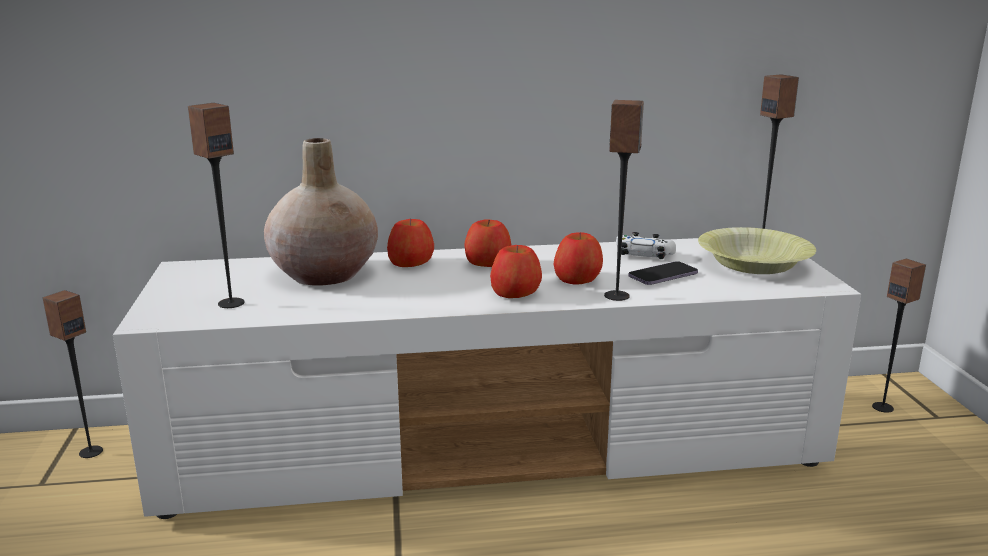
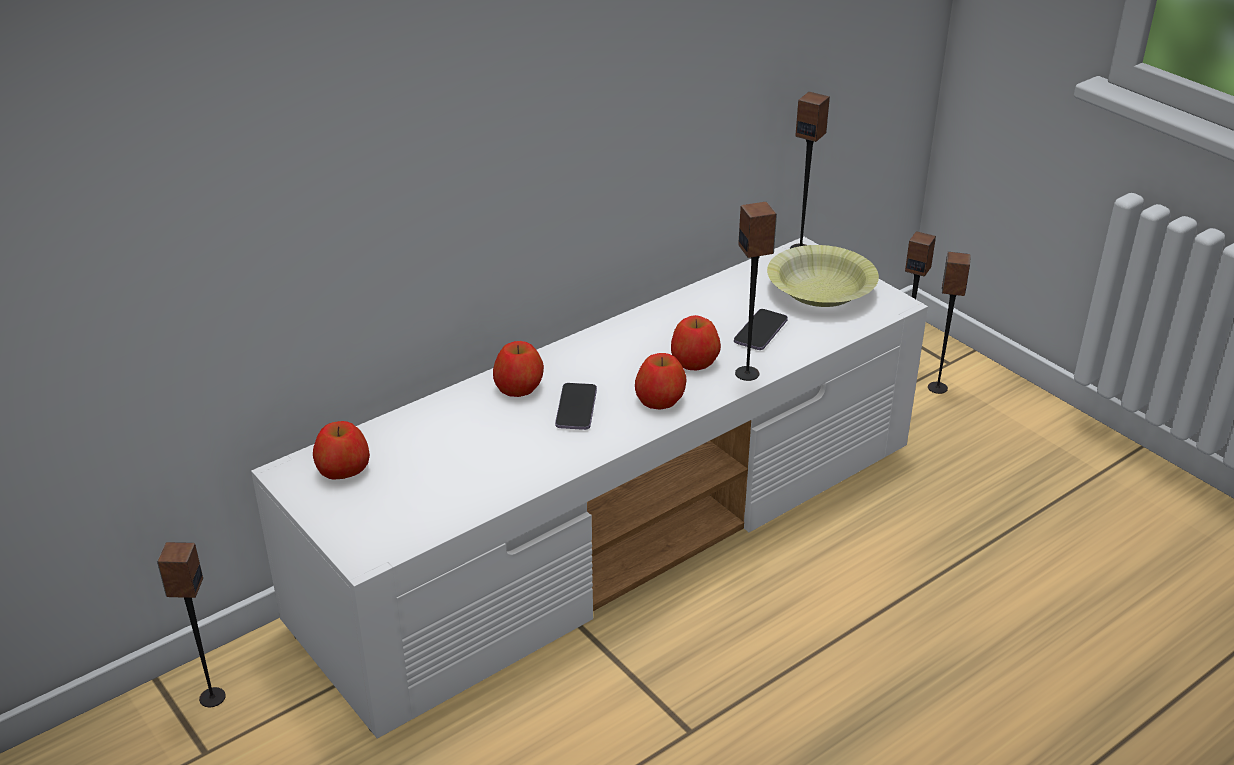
camera: 30 degrees left, 15 degrees up
speaker [188,103,245,308] -> speaker moved to [928,252,971,394]
beige vase [264,138,378,286] -> none
apple [464,220,512,267] -> apple moved to [313,421,370,480]
white game controller [616,232,676,259] -> none
none -> phone [555,383,597,430]

